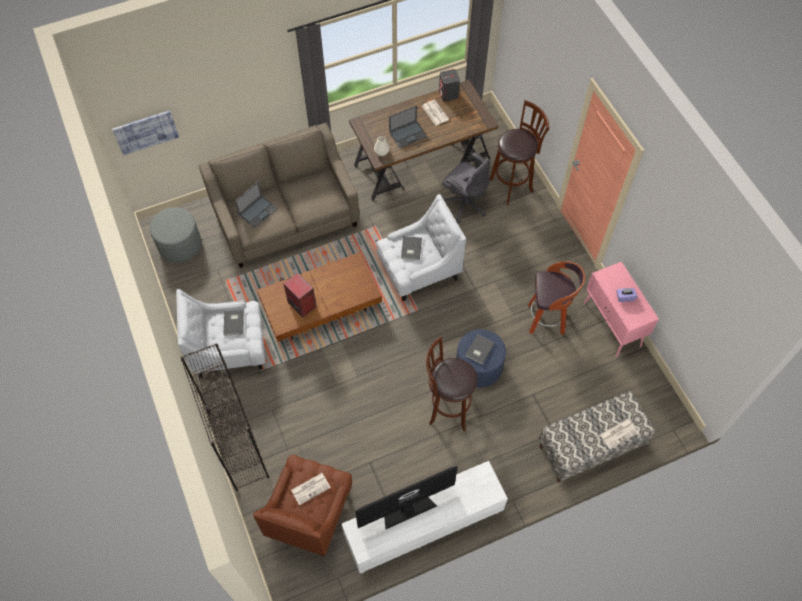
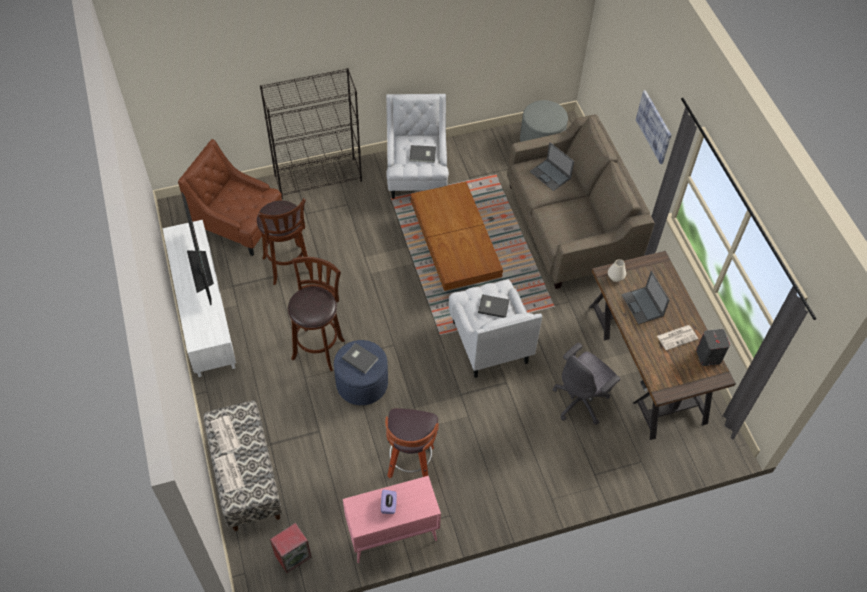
camera: 95 degrees right, 5 degrees down
picture [112,110,179,155] -> picture moved to [636,90,671,164]
speaker [283,273,317,317] -> speaker moved to [270,523,311,574]
newspaper [291,473,331,505] -> newspaper moved to [210,416,241,453]
brown stool [490,100,549,205] -> brown stool moved to [257,198,308,285]

